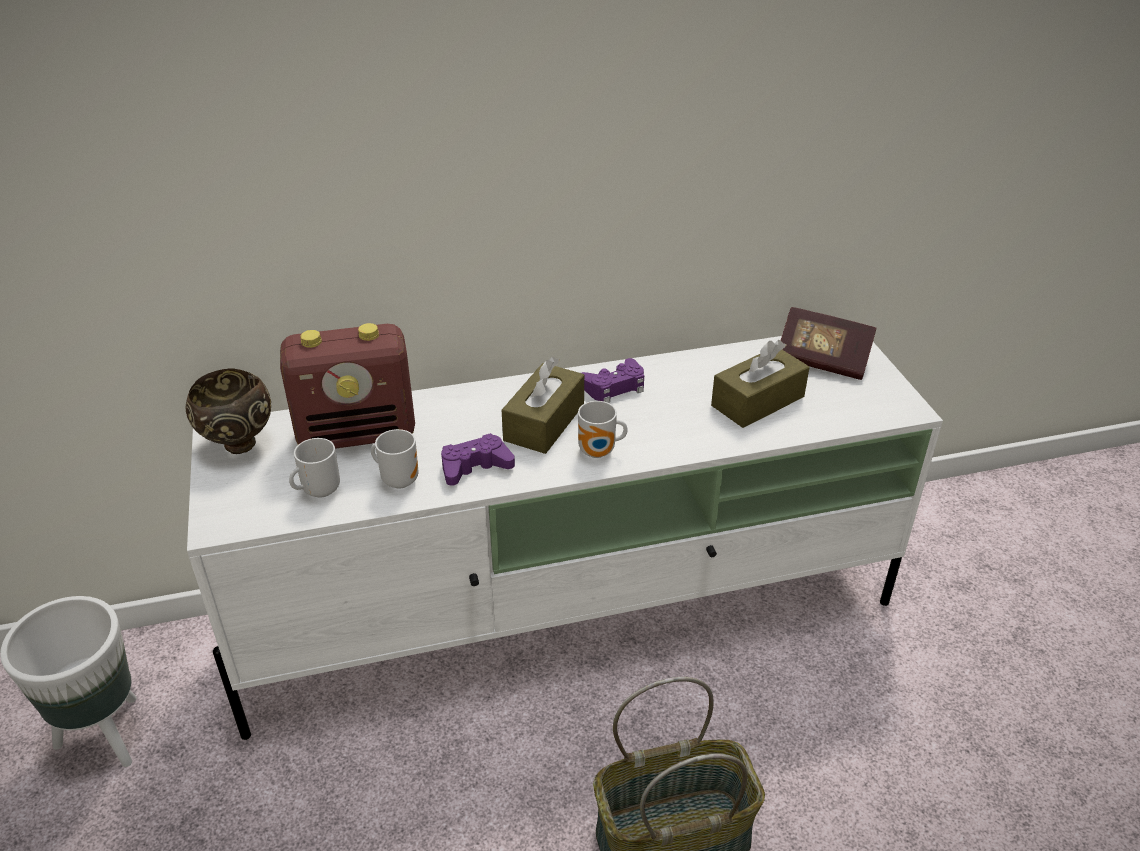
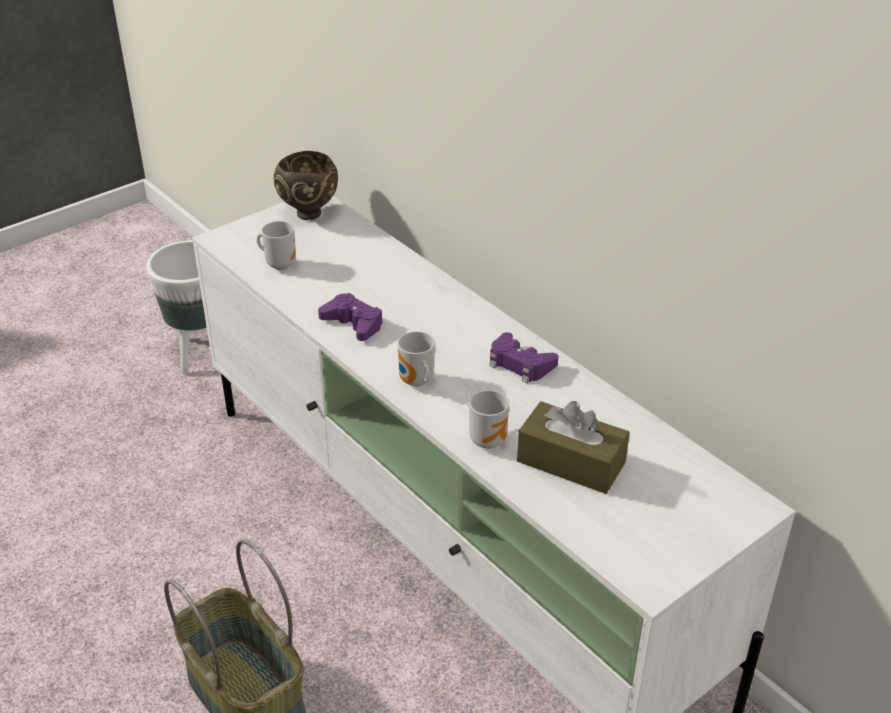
camera: 65 degrees right, 0 degrees up
radio [280,323,415,449] -> none
mug [371,429,418,489] -> mug moved to [469,390,509,449]
brown tissue box [502,357,584,454] -> none
book [780,307,876,380] -> none

